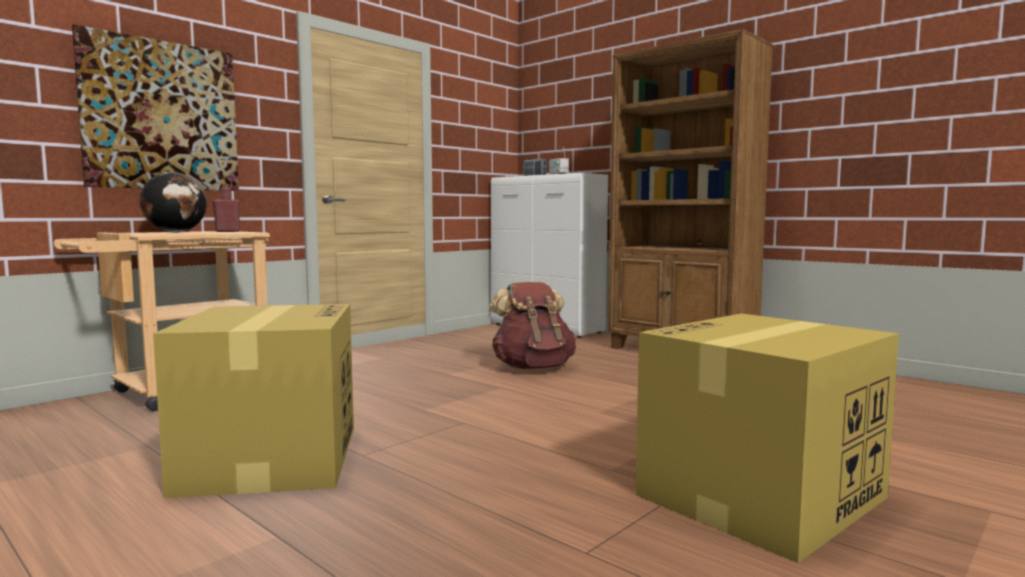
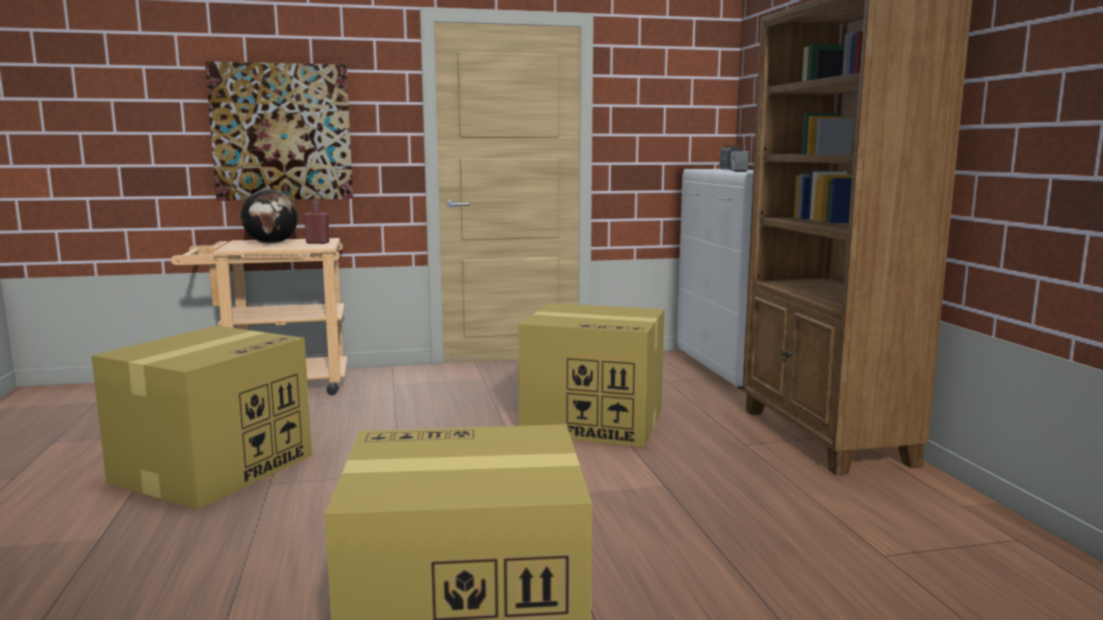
camera: 35 degrees right, 5 degrees up
brown backpack [489,282,576,369] -> cardboard box [518,303,664,447]

